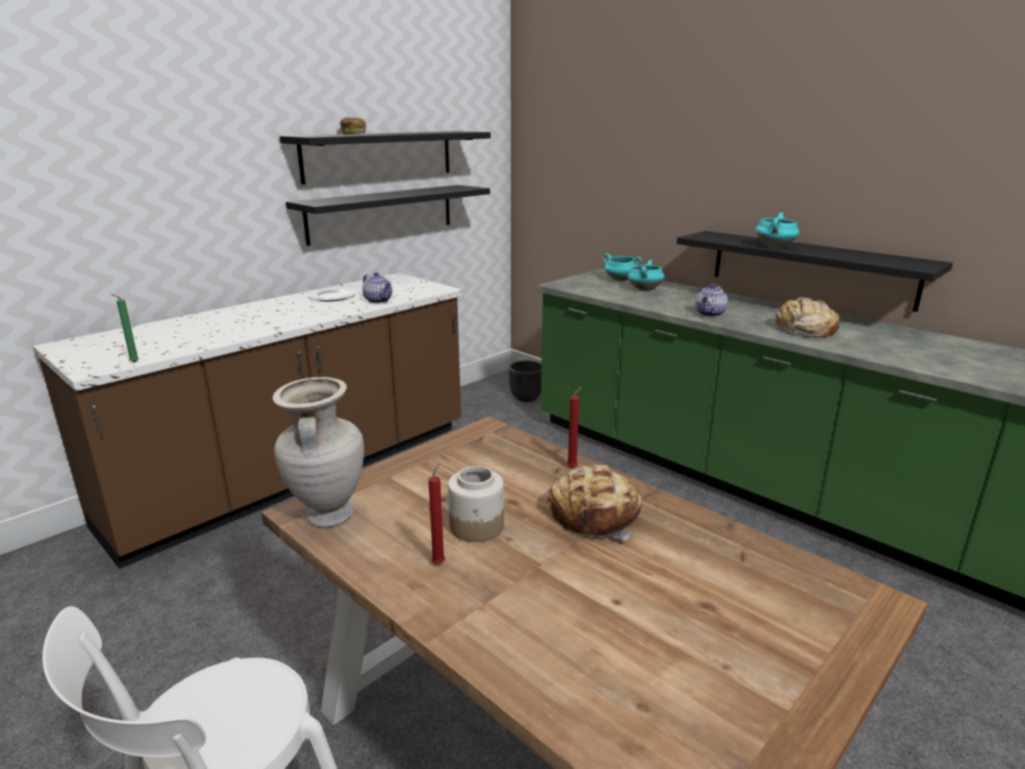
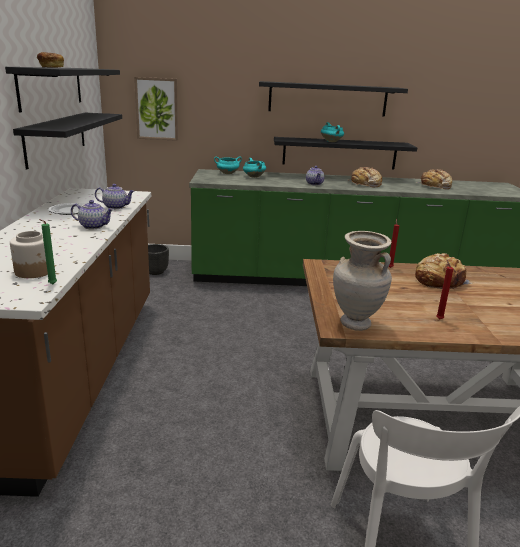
camera: 45 degrees left, 0 degrees up
jar [448,466,504,542] -> jar moved to [10,231,48,278]
none -> teapot [71,200,114,229]
none -> picture [134,77,178,141]
none -> black shelf [259,81,408,117]
none -> bread [417,169,452,189]

